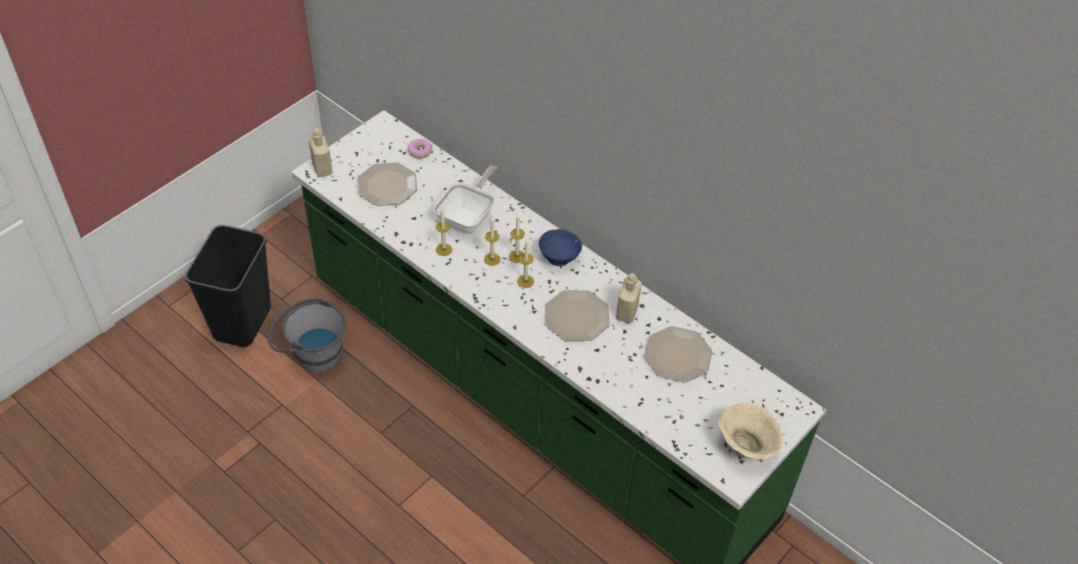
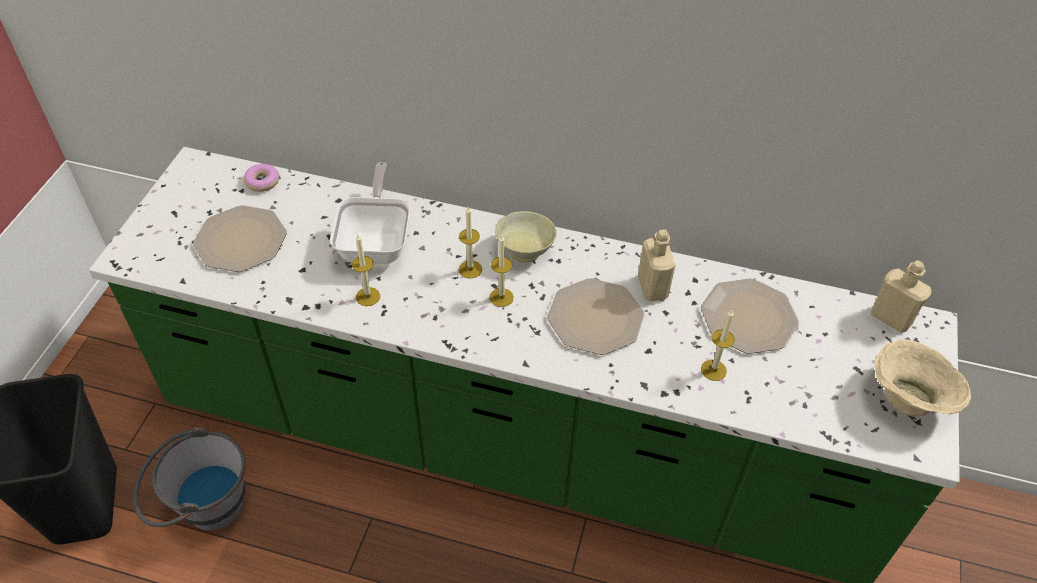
camera: 25 degrees left, 0 degrees up
beige bottle [308,128,333,177] -> beige bottle moved to [871,260,932,333]
candle [484,217,501,266] -> candle moved to [701,310,735,381]
blue bowl [539,229,582,266] -> beige bowl [495,211,557,262]

